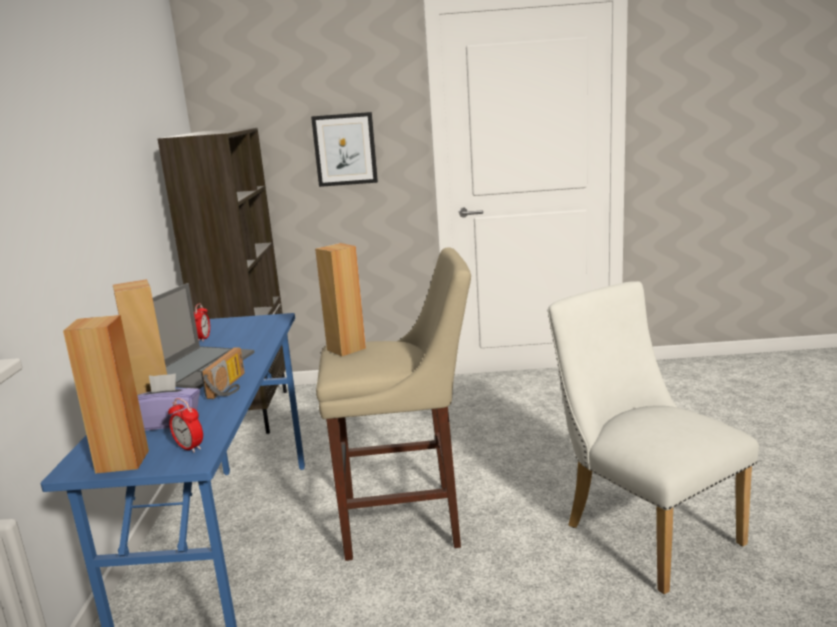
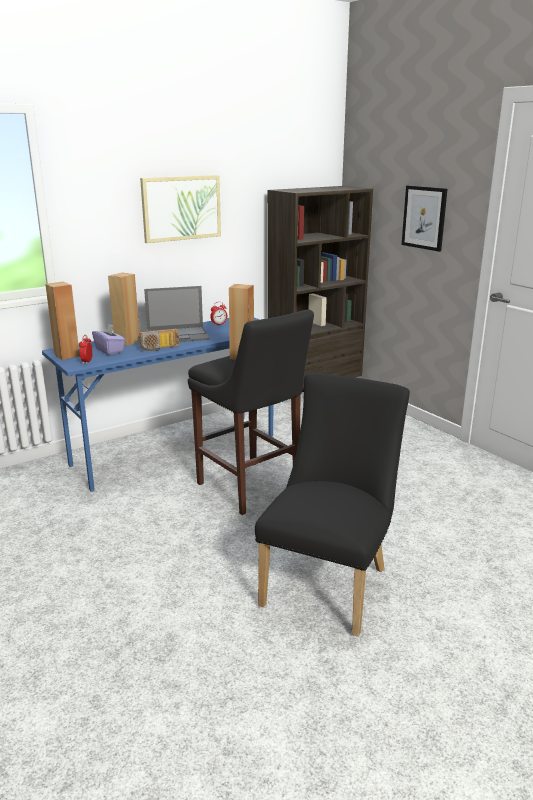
camera: 55 degrees right, 5 degrees up
beige stool [316,247,471,561] -> black stool [188,309,314,515]
white chair [547,281,759,594] -> black chair [255,373,410,637]
none -> picture [140,175,221,243]

